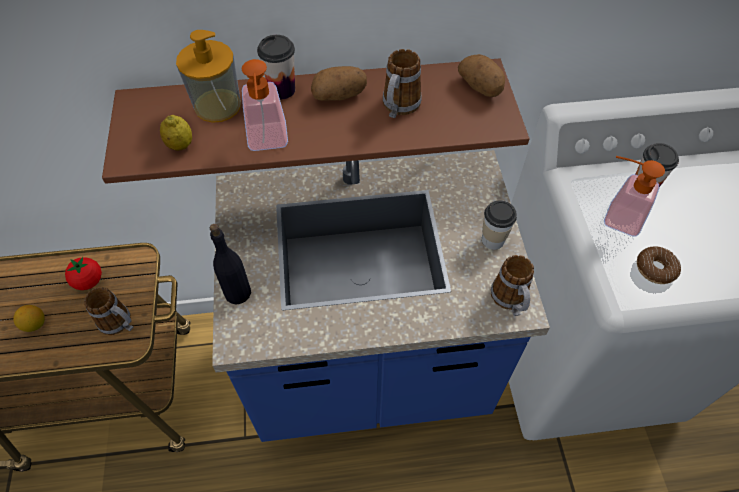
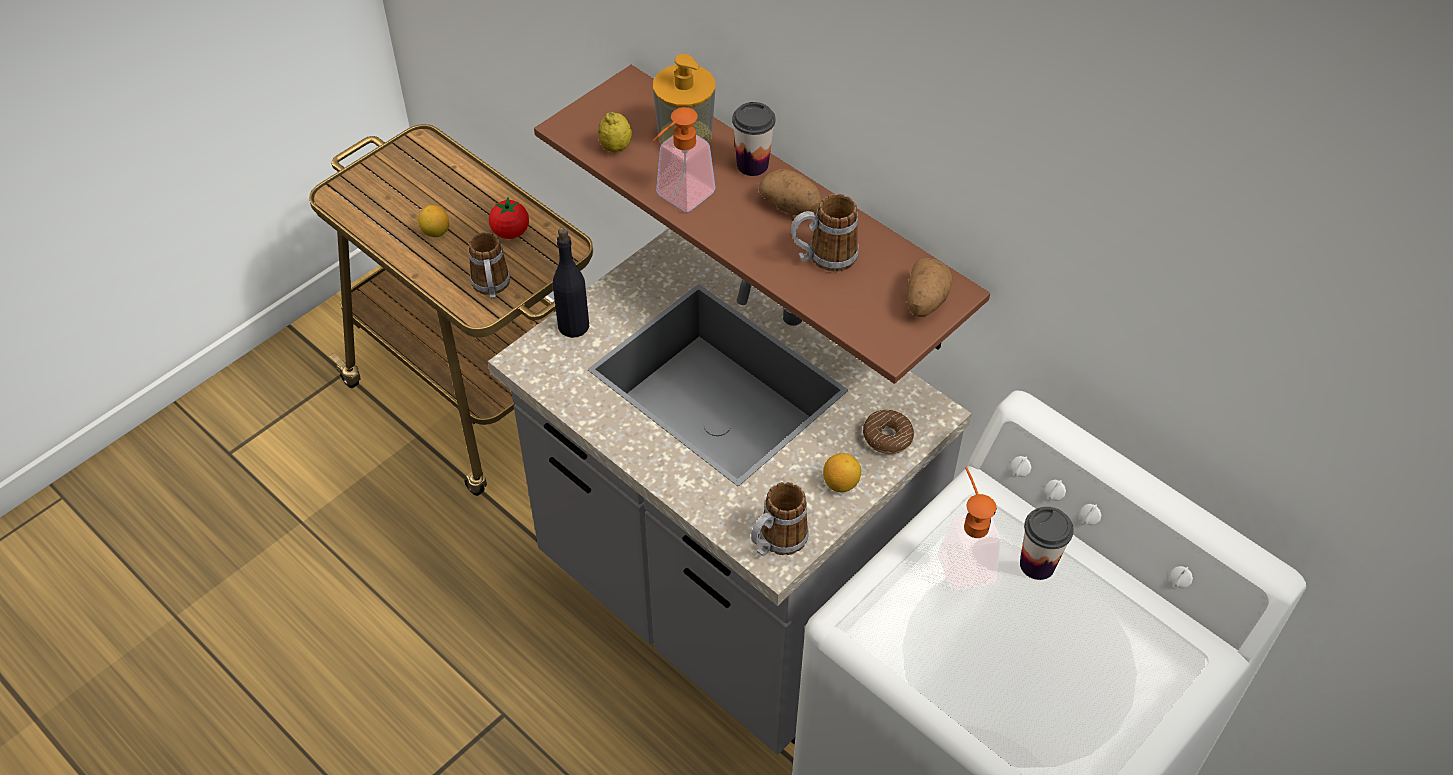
camera: 50 degrees right, 5 degrees down
blue counter [212,150,550,442] -> grey counter [488,228,972,755]
cup [482,200,517,250] -> lemon [823,453,861,492]
donut [637,246,681,284] -> donut moved to [863,410,914,454]

